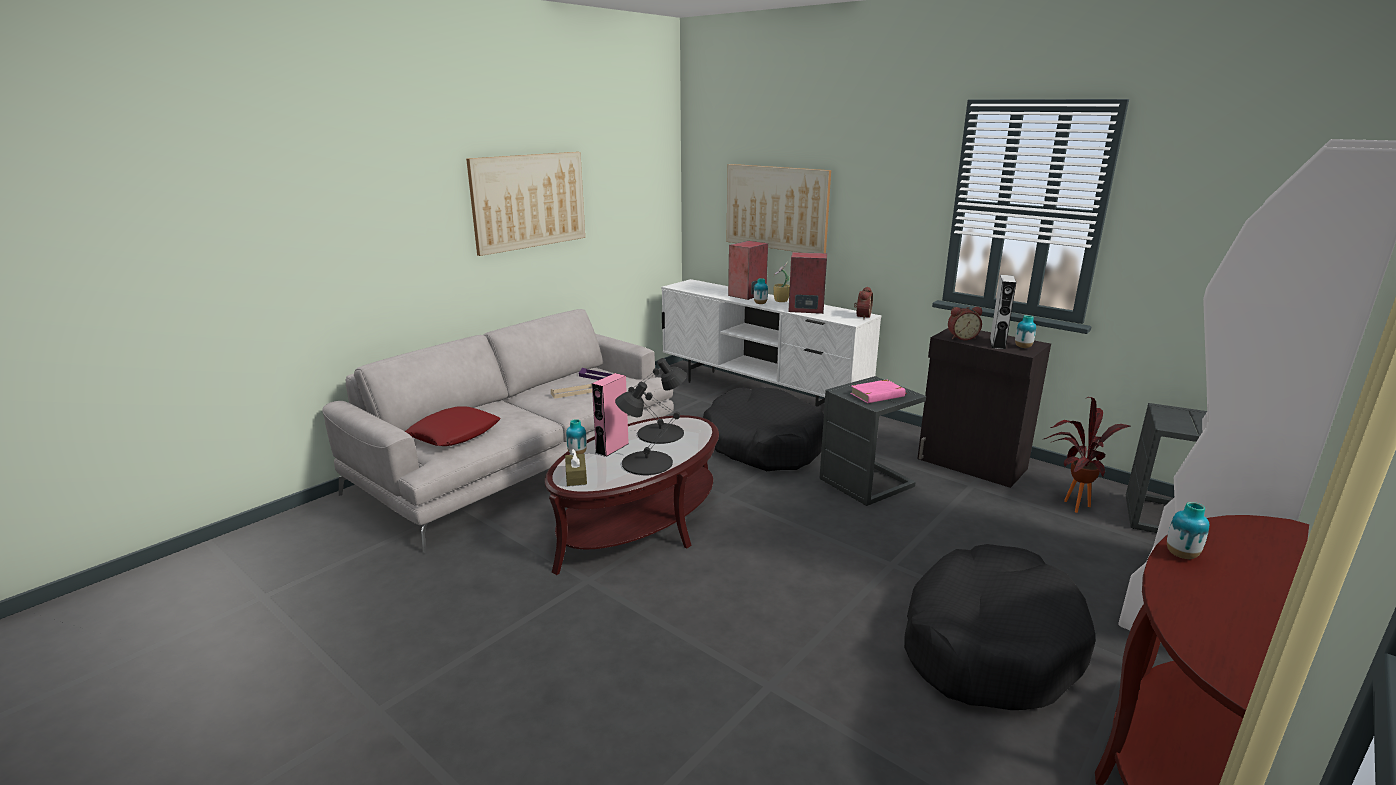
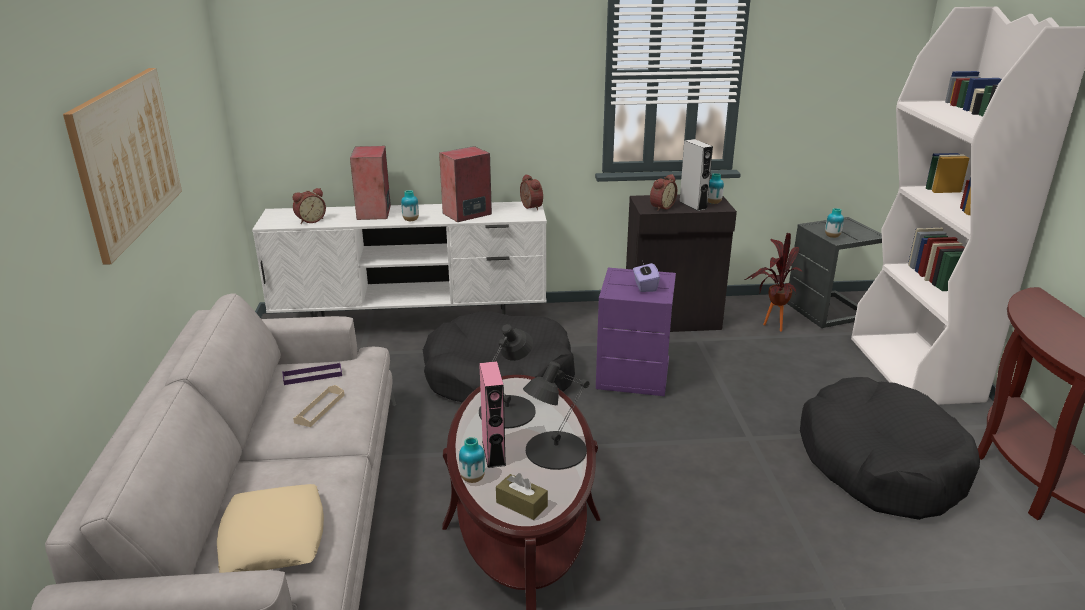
camera: 45 degrees left, 5 degrees up
red pillow [405,406,501,446] -> beige pillow [217,484,324,573]
picture [726,164,831,253] -> none
potted plant [773,262,790,302] -> none
grey side table [820,376,926,506] -> purple side table [596,268,676,396]
pink book [850,380,907,403] -> purple tissue box [633,263,660,292]
vase [1167,502,1209,559] -> vase moved to [825,208,844,238]
none -> alarm clock [293,188,326,224]

